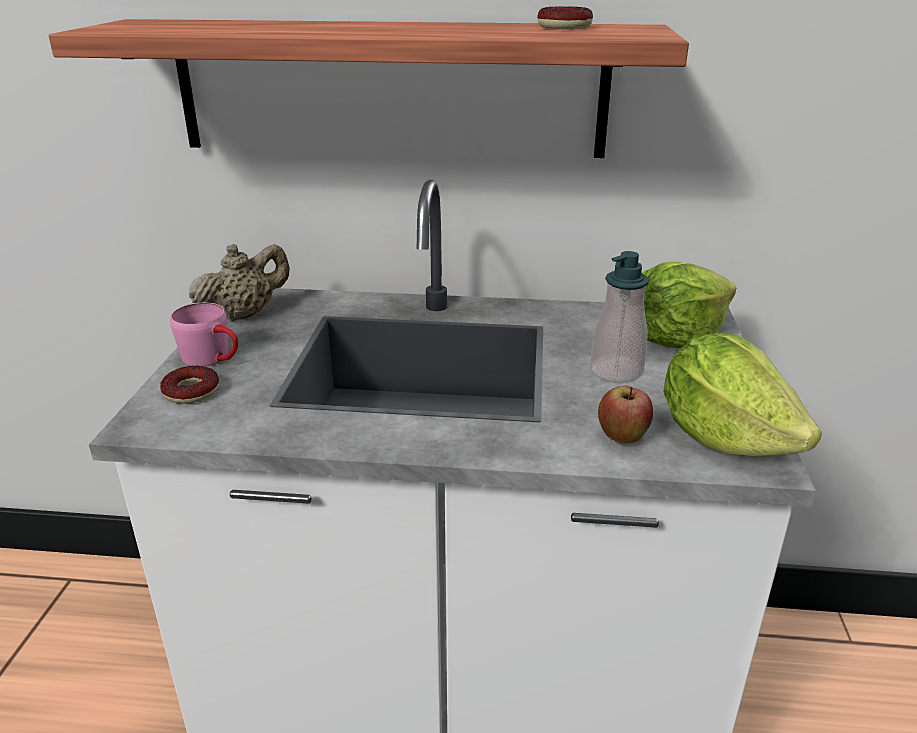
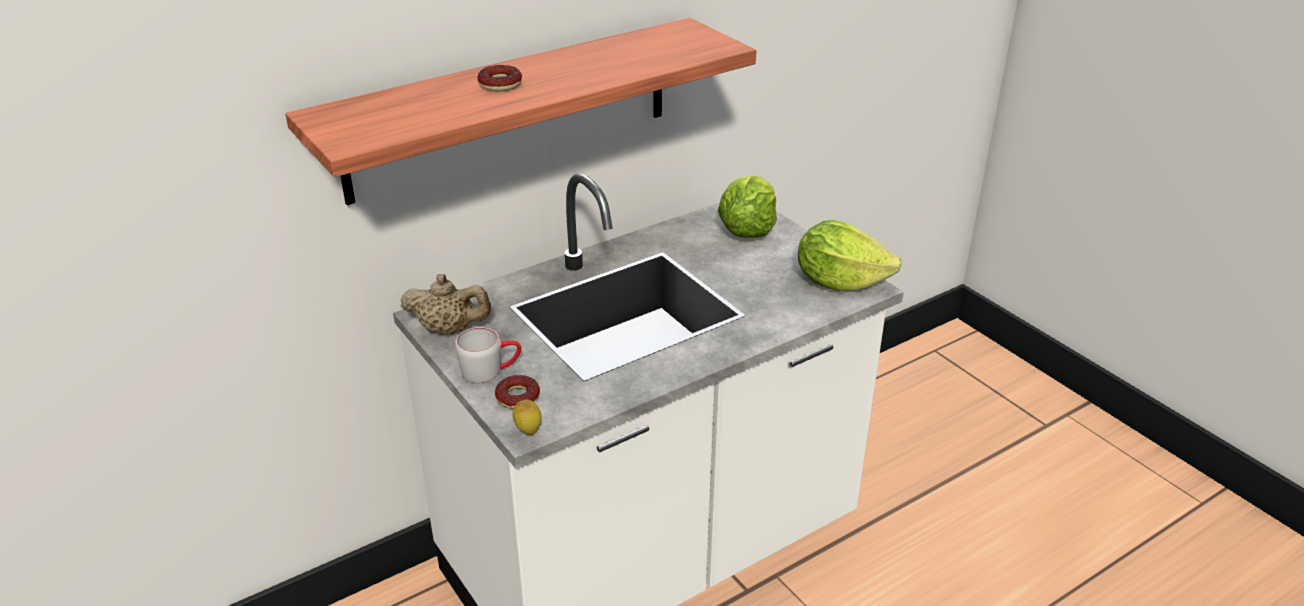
camera: 40 degrees left, 5 degrees up
pink mug [170,303,238,367] -> grey mug [455,327,521,383]
beige teapot [189,244,290,322] -> beige teapot turned 90 degrees clockwise [400,274,491,335]
donut [537,6,593,29] -> donut moved to [477,65,522,91]
soap dispenser [590,251,649,383] -> none
apple [598,386,653,443] -> none
none -> lemon [512,400,542,435]

